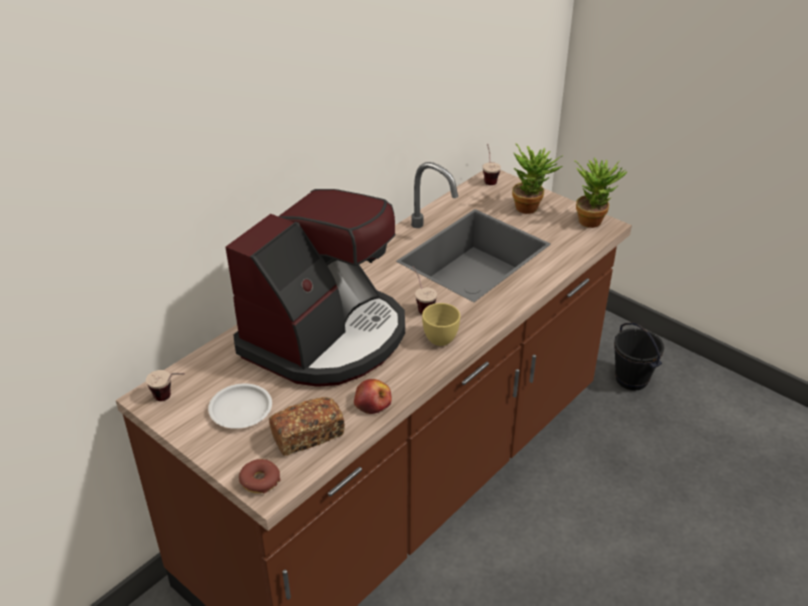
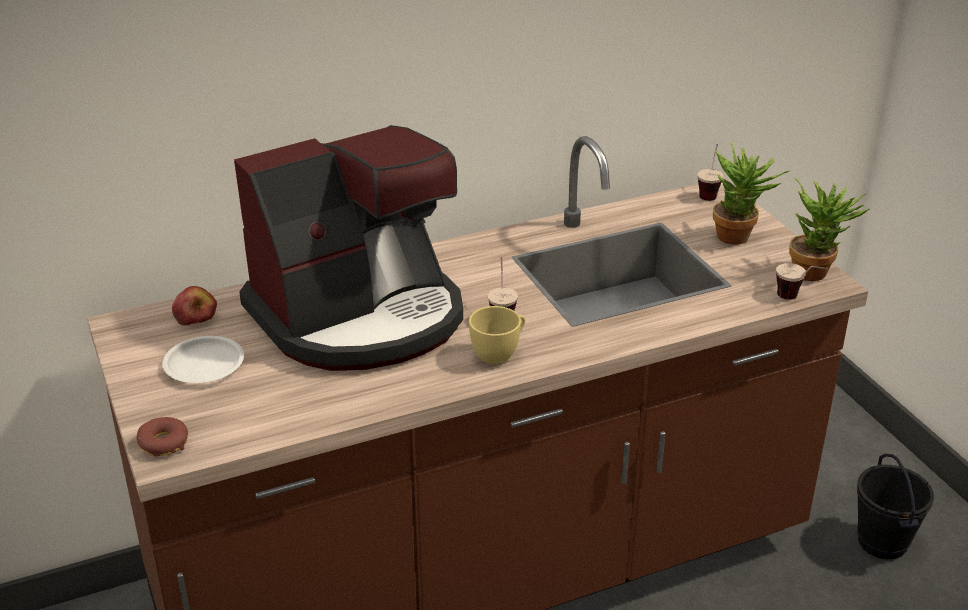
camera: 25 degrees right, 5 degrees down
cup [146,370,185,401] -> cup moved to [776,263,828,300]
bread [269,397,345,456] -> none
apple [354,379,392,414] -> apple moved to [172,286,217,325]

